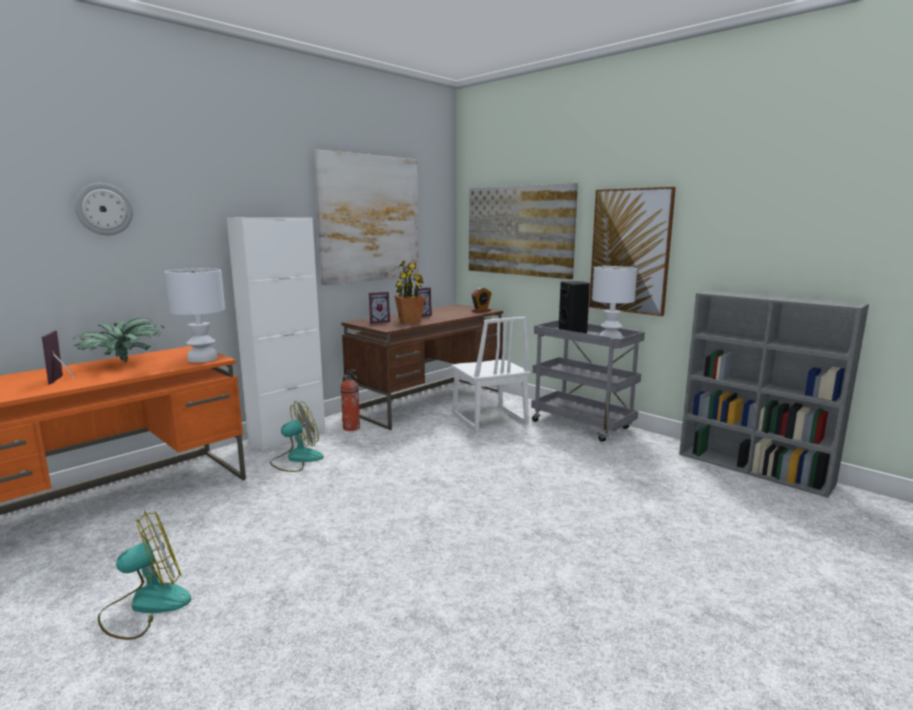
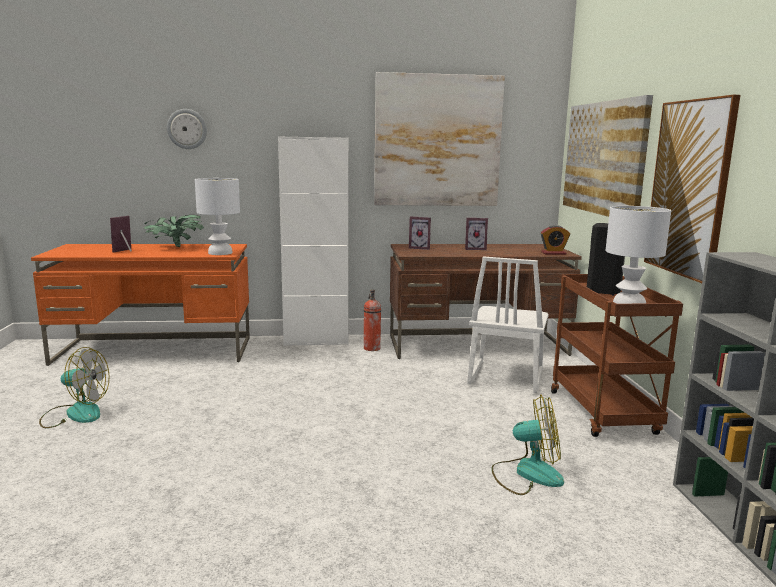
camera: 40 degrees right, 0 degrees up
fan [270,401,324,472] -> fan moved to [491,394,564,495]
potted plant [395,261,425,324] -> none
grey cart [531,320,645,442] -> brown cart [551,274,683,437]

